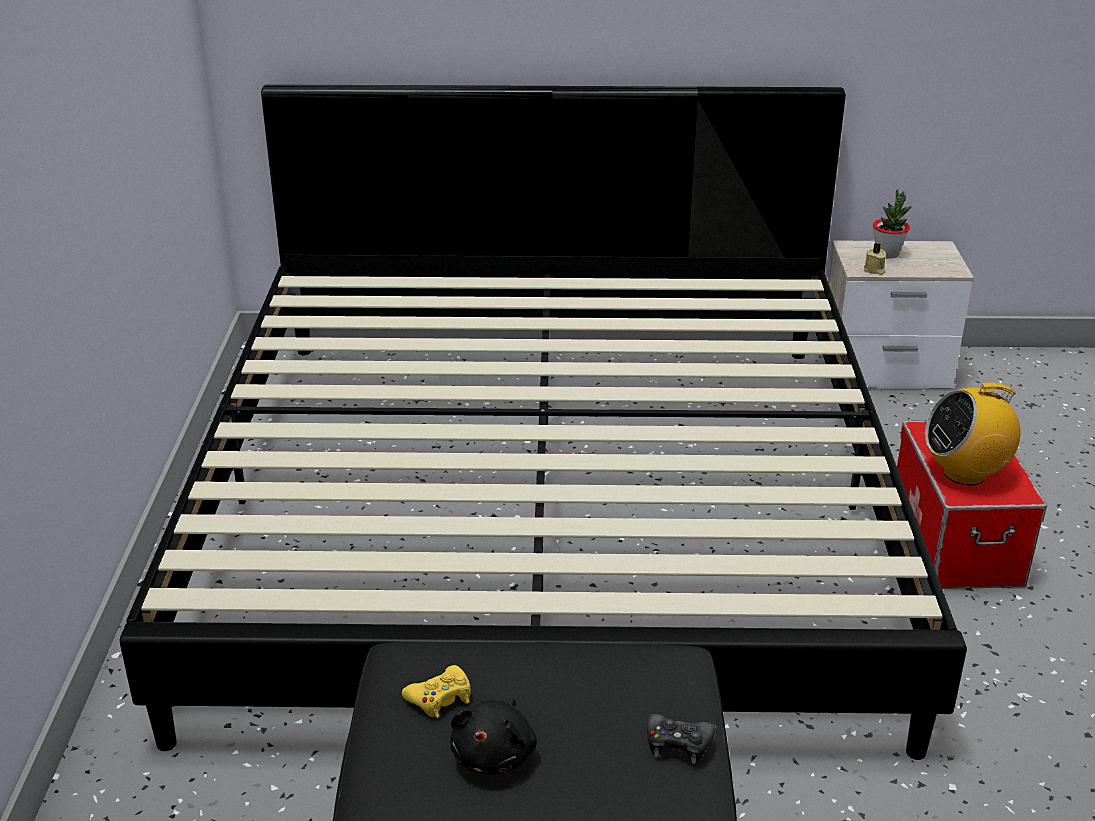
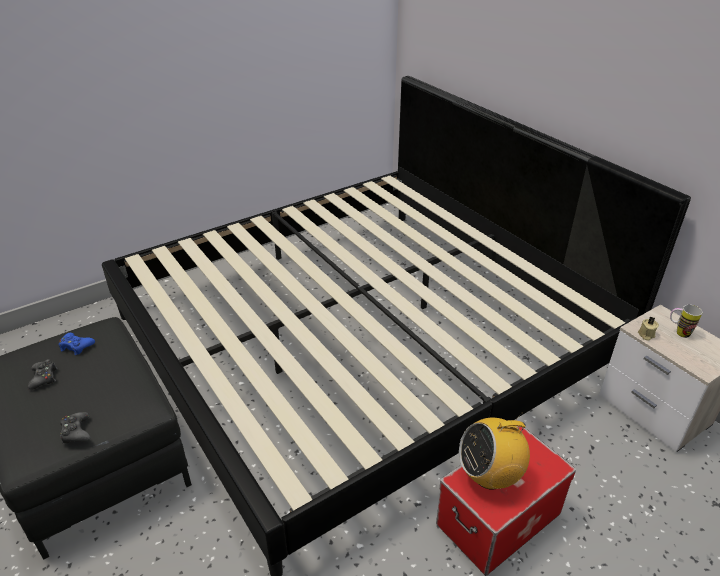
camera: 55 degrees right, 5 degrees up
yellow game controller [402,665,471,718] -> blue game controller [58,333,95,355]
black plush toy [450,699,537,775] -> black game controller [28,359,58,390]
potted plant [873,190,911,258] -> mug [670,305,702,338]
radio [925,382,1021,485] -> radio turned 60 degrees counterclockwise [459,413,530,490]

